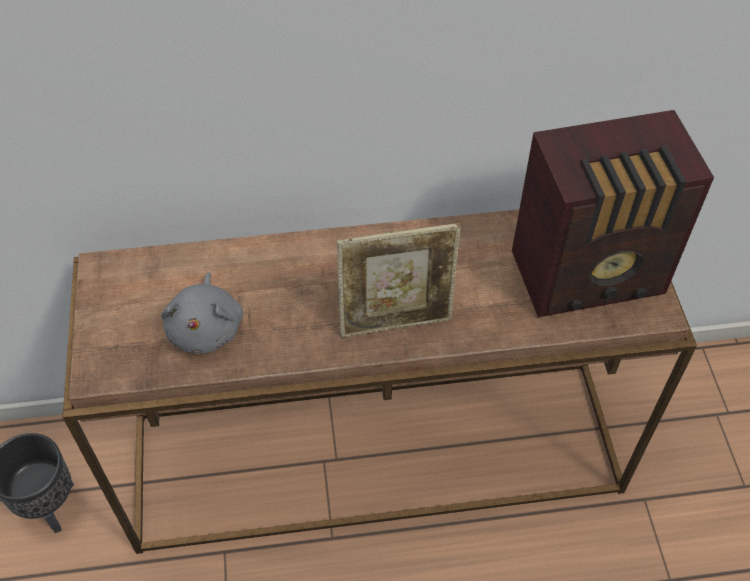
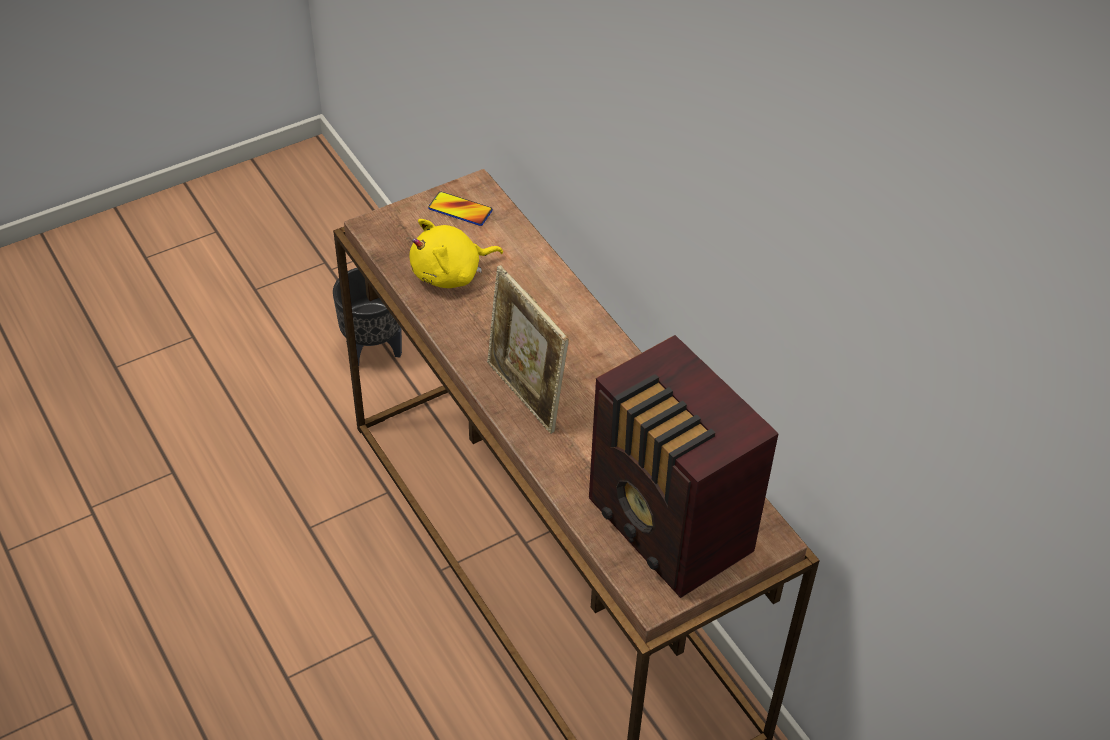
camera: 65 degrees right, 5 degrees down
grey plush toy [161,273,243,354] -> yellow plush toy [410,219,503,288]
none -> phone [428,192,493,226]

